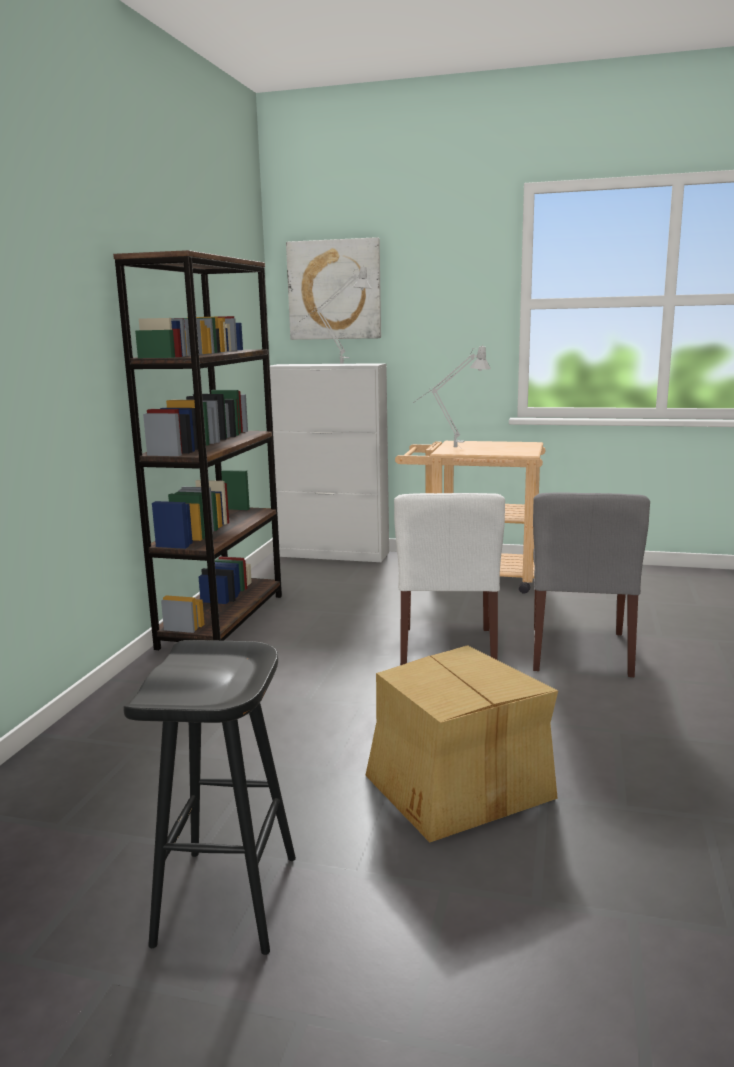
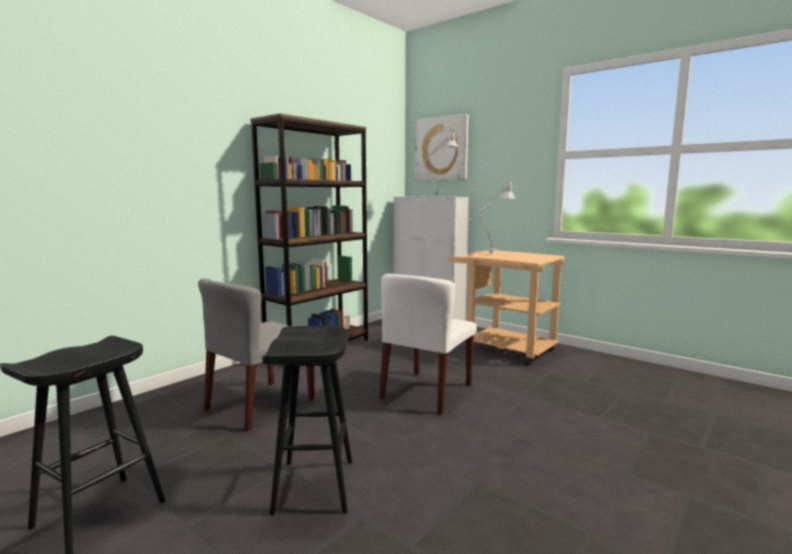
camera: 25 degrees right, 5 degrees down
cardboard box [365,645,558,842] -> black stool [262,326,352,516]
grey chair [533,493,650,677] -> grey chair moved to [198,278,314,431]

